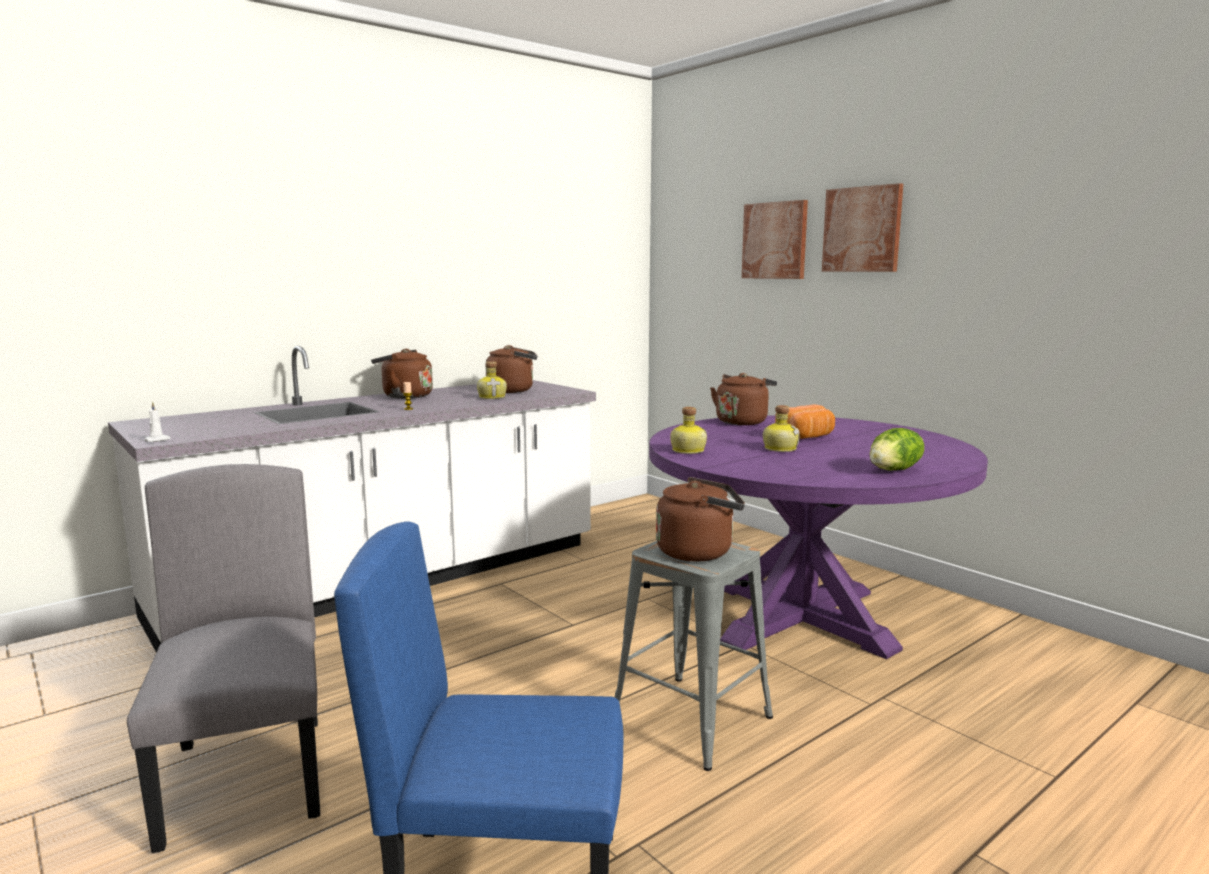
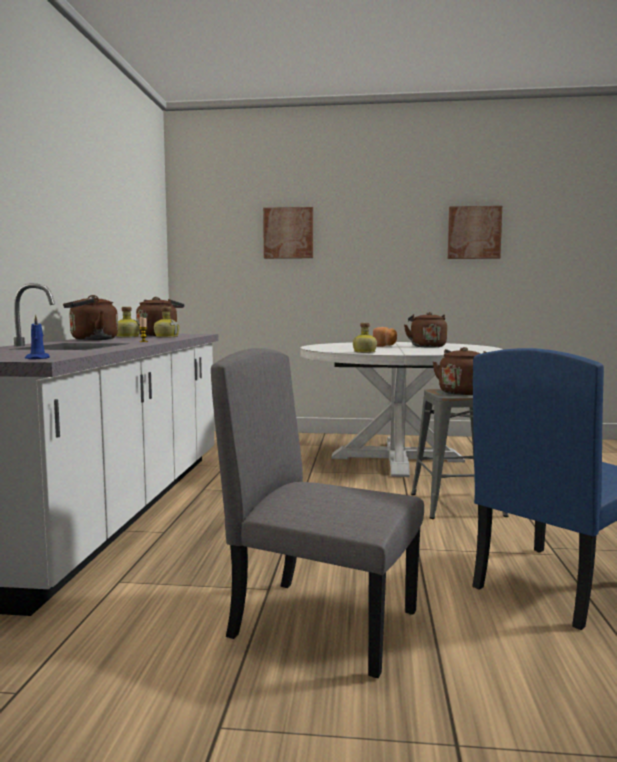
camera: 45 degrees left, 5 degrees down
white candle [144,401,171,442] -> blue candle [25,315,50,359]
purple dining table [649,415,988,659] -> white dining table [300,342,503,477]
brown kettle [710,373,777,425] -> brown kettle moved to [404,312,447,347]
bottle [763,405,800,452] -> bottle moved to [116,307,140,337]
picture [822,183,903,272] -> picture moved to [448,206,502,259]
lettuce [869,428,924,471] -> none

